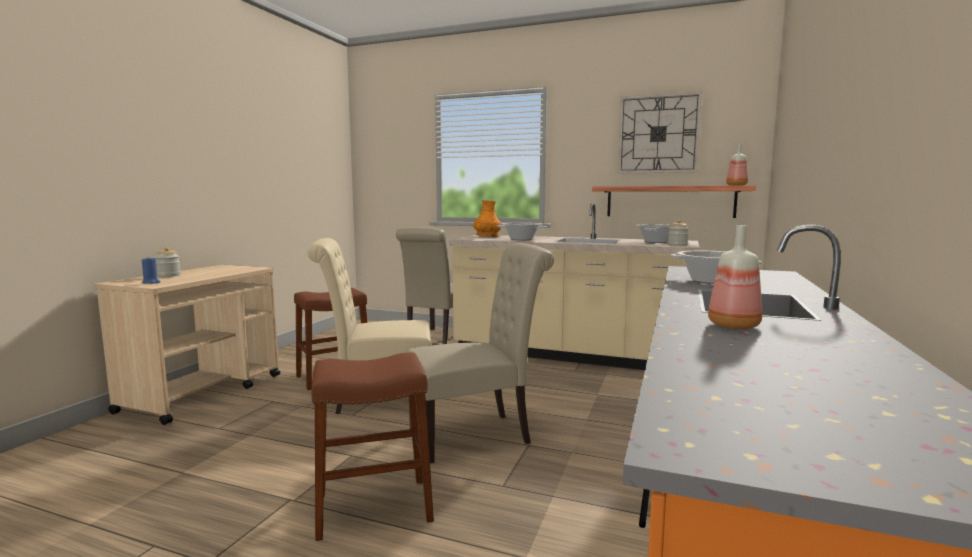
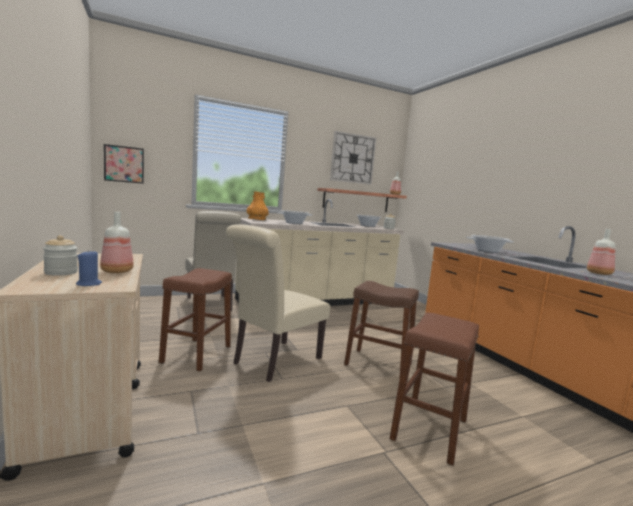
camera: 45 degrees left, 0 degrees up
beige chair [405,243,554,463] -> brown stool [344,281,419,379]
none -> bottle [100,212,134,273]
none -> picture [104,144,144,184]

